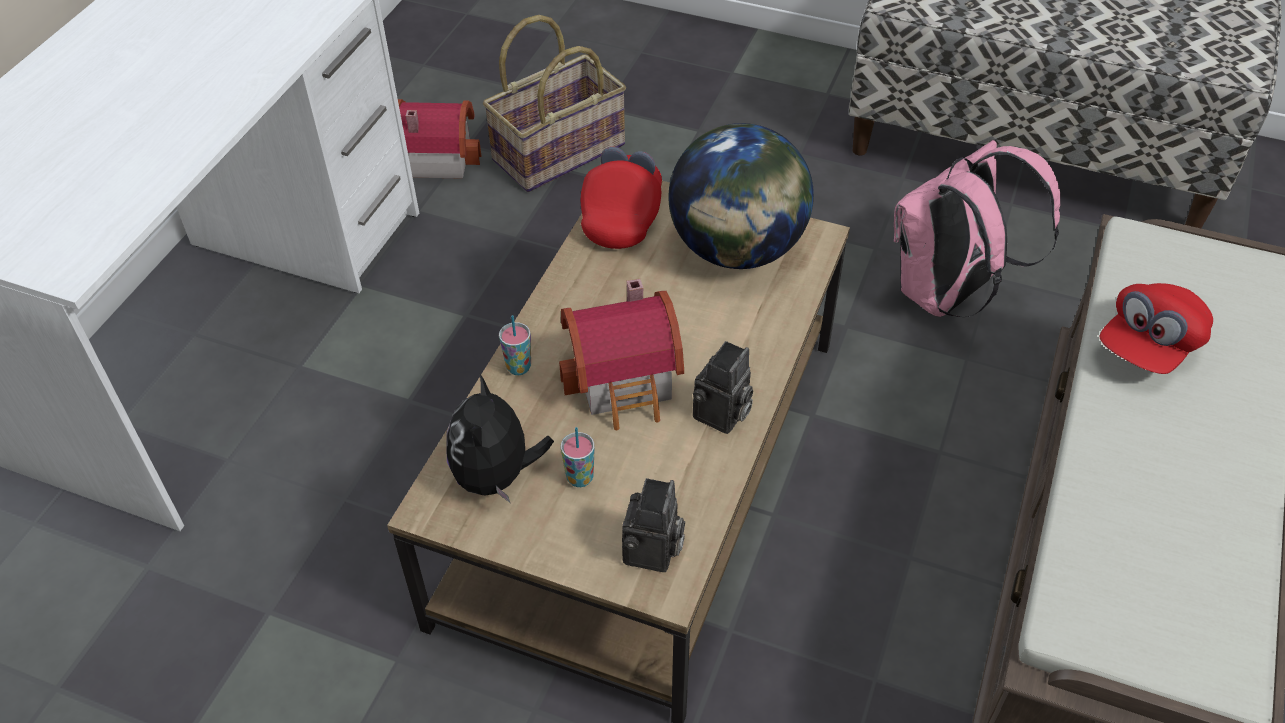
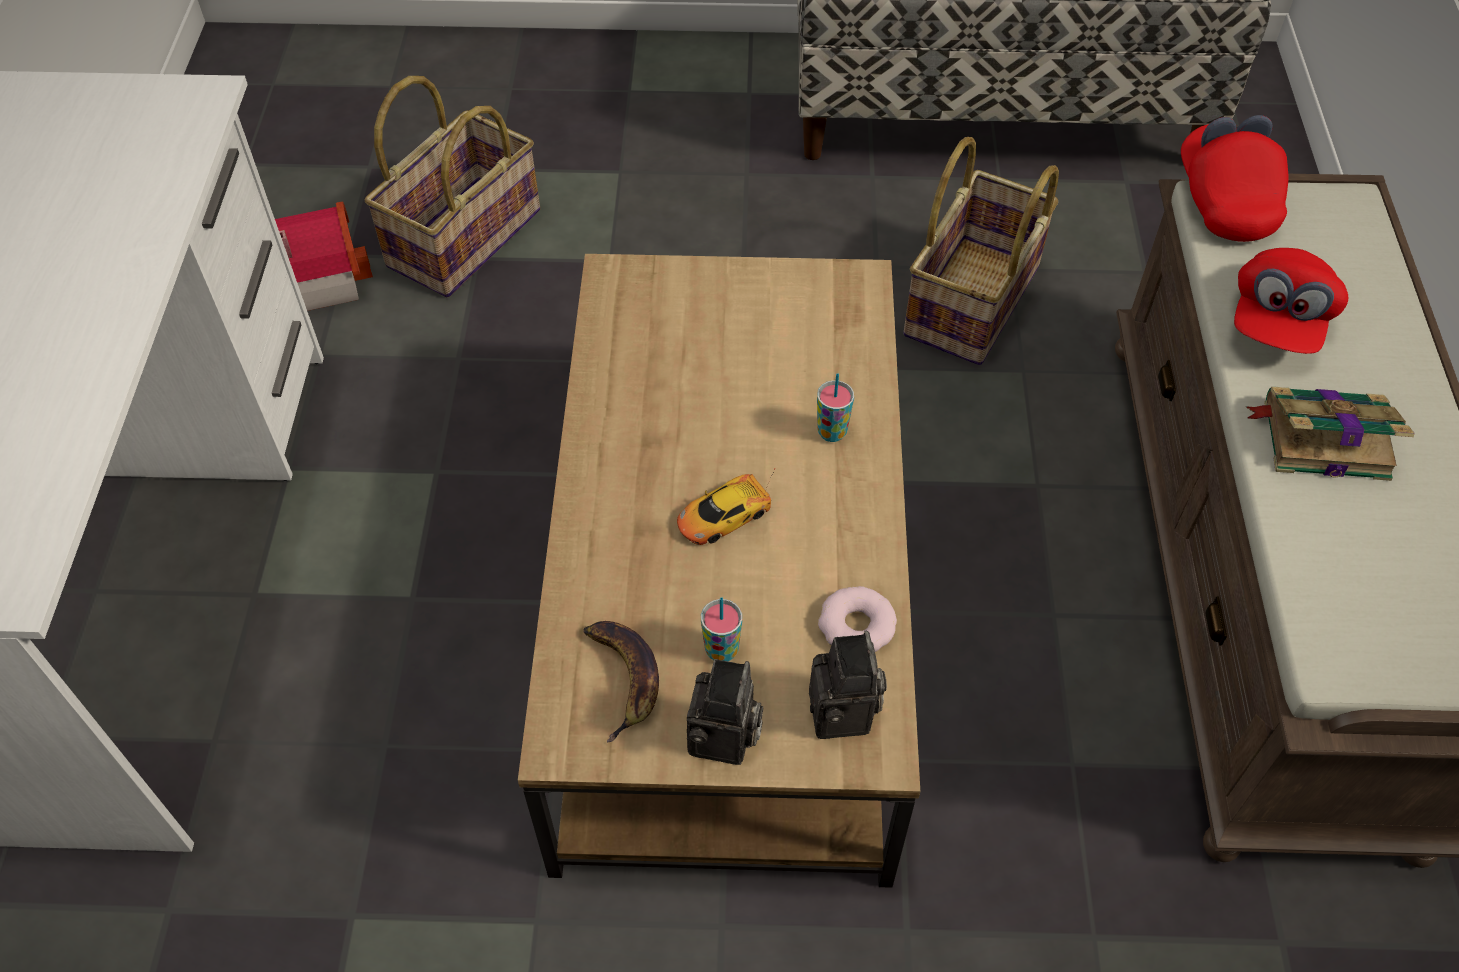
camera: 20 degrees left, 5 degrees up
plush toy [446,373,554,503] -> banana [583,621,659,743]
cup [499,315,531,375] -> cup moved to [817,373,854,442]
toy house [559,279,684,431] -> toy car [677,469,775,545]
red cap [581,147,662,249] -> red cap moved to [1181,115,1288,242]
globe [668,123,814,269] -> none
camera [693,341,753,434] -> camera moved to [687,659,763,765]
pink backpack [894,140,1060,317] -> basket [903,137,1059,365]
none -> donut [818,586,897,652]
none -> book [1246,386,1415,481]

